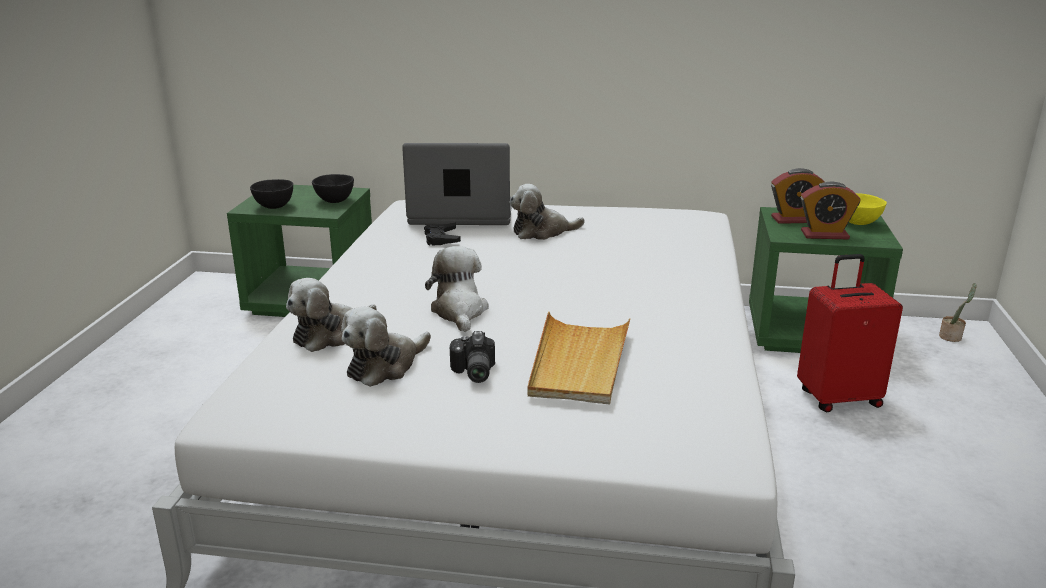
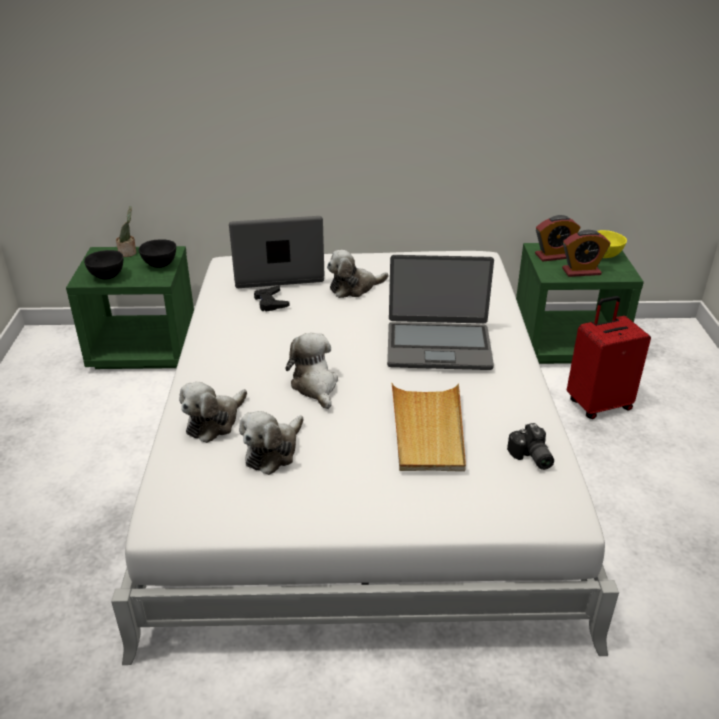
camera: 10 degrees left, 10 degrees up
camera [450,331,495,383] -> camera moved to [507,423,554,470]
potted plant [939,283,977,342] -> potted plant moved to [116,206,137,257]
none -> laptop [387,255,494,370]

